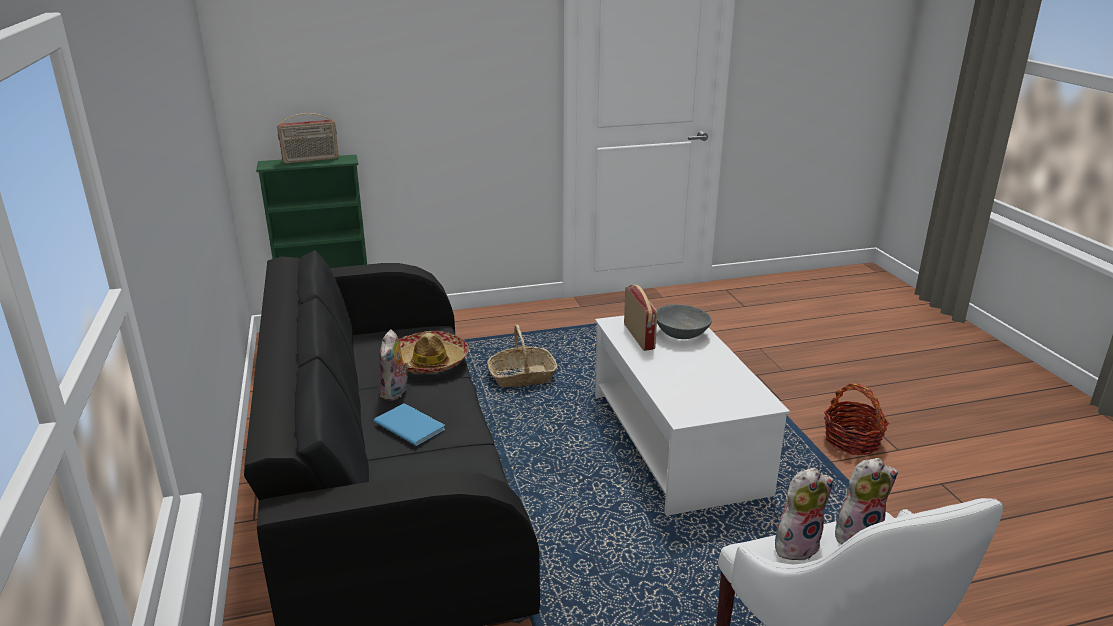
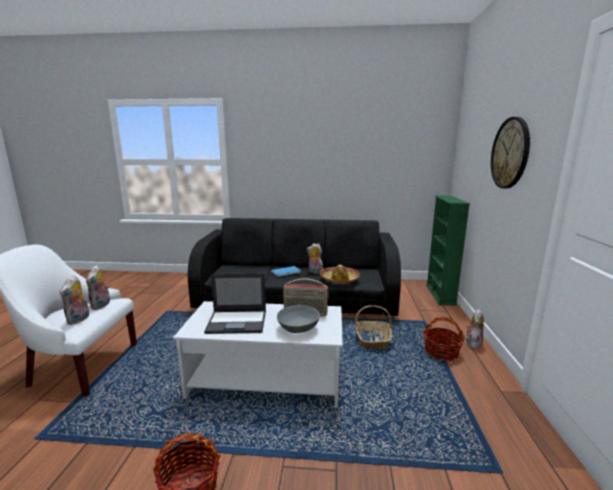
camera: 110 degrees right, 10 degrees down
radio [277,113,339,163] -> none
none -> laptop [204,273,266,334]
none -> basket [423,317,464,361]
none -> plush toy [466,309,484,349]
none -> wall clock [491,117,530,188]

